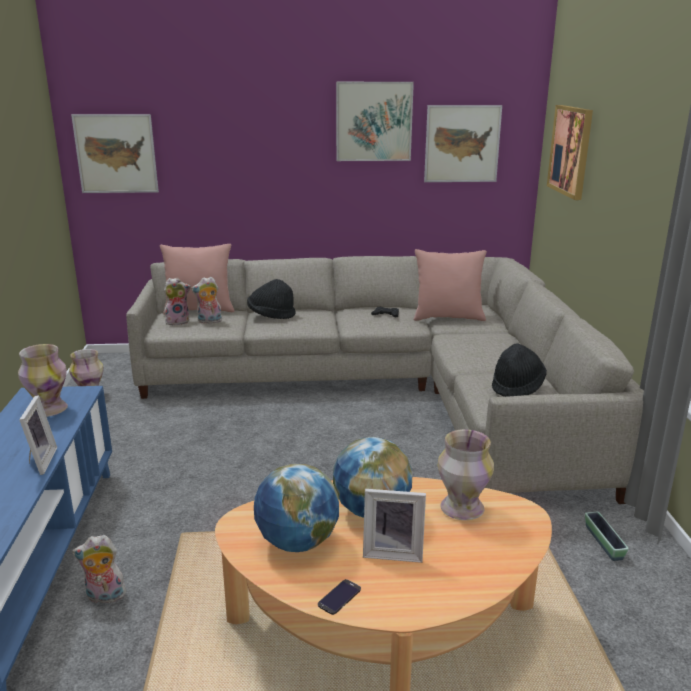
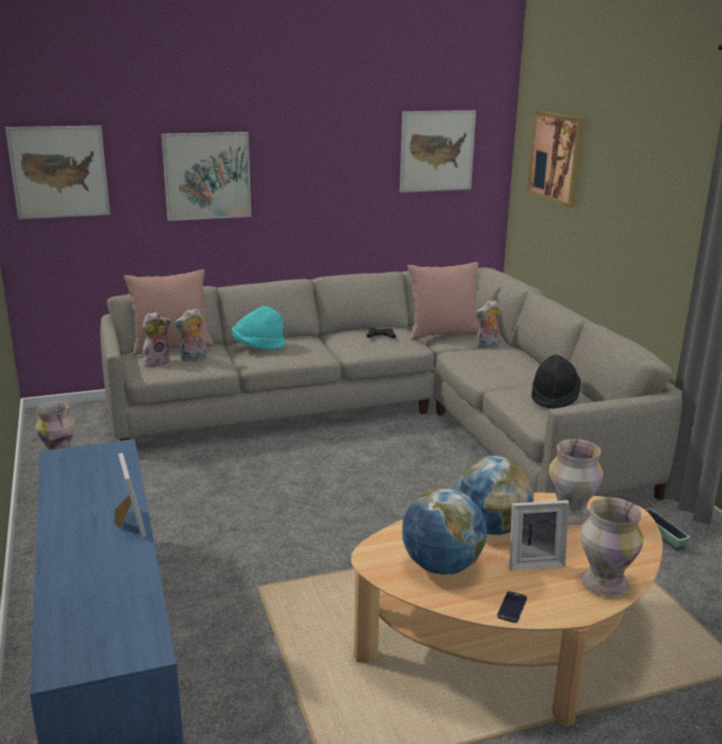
camera: 15 degrees left, 0 degrees up
vase [18,344,68,417] -> vase moved to [580,497,644,597]
plush toy [72,535,128,603] -> plush toy moved to [475,300,500,349]
black hat [247,279,296,319] -> turquoise hat [232,306,285,350]
picture [336,82,414,161] -> picture moved to [161,132,251,221]

